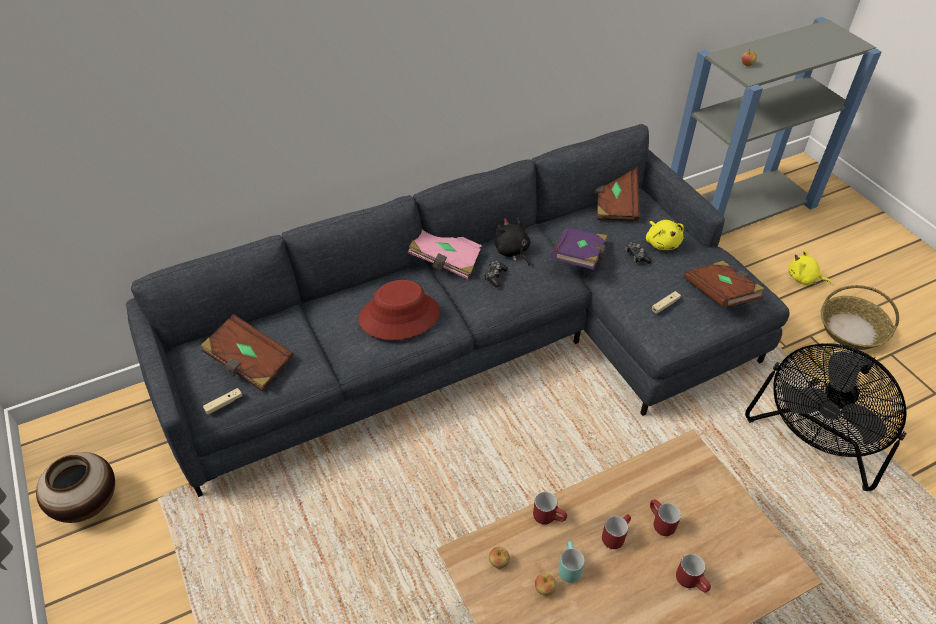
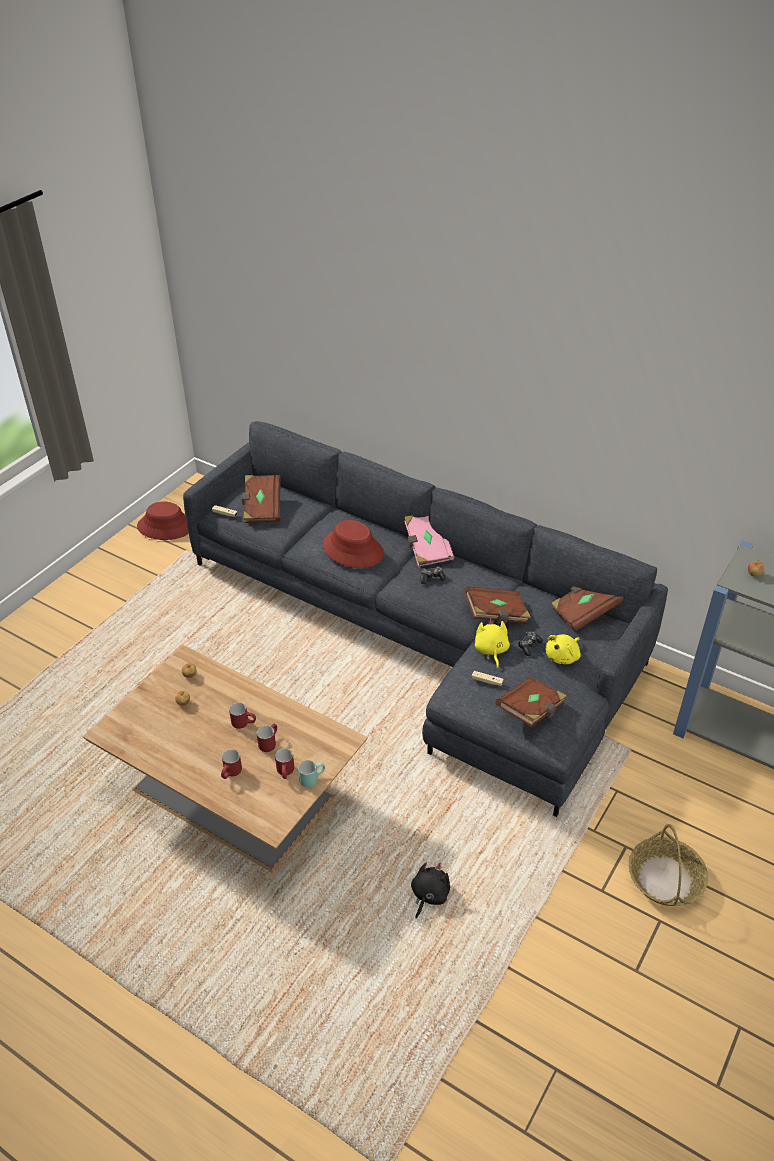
camera: 60 degrees right, 5 degrees down
vase [36,452,115,523] -> red hat [137,502,189,540]
black plush toy [494,218,531,266] -> black plush toy moved to [411,862,450,919]
red mug [533,492,567,525] -> red mug moved to [275,748,294,779]
purple book [551,227,608,270] -> brown book [464,587,531,624]
turquoise mug [558,541,585,583] -> turquoise mug moved to [298,760,325,788]
black fan [745,343,907,491] -> none
yellow plush toy [788,250,832,285] -> yellow plush toy moved to [475,618,510,669]

